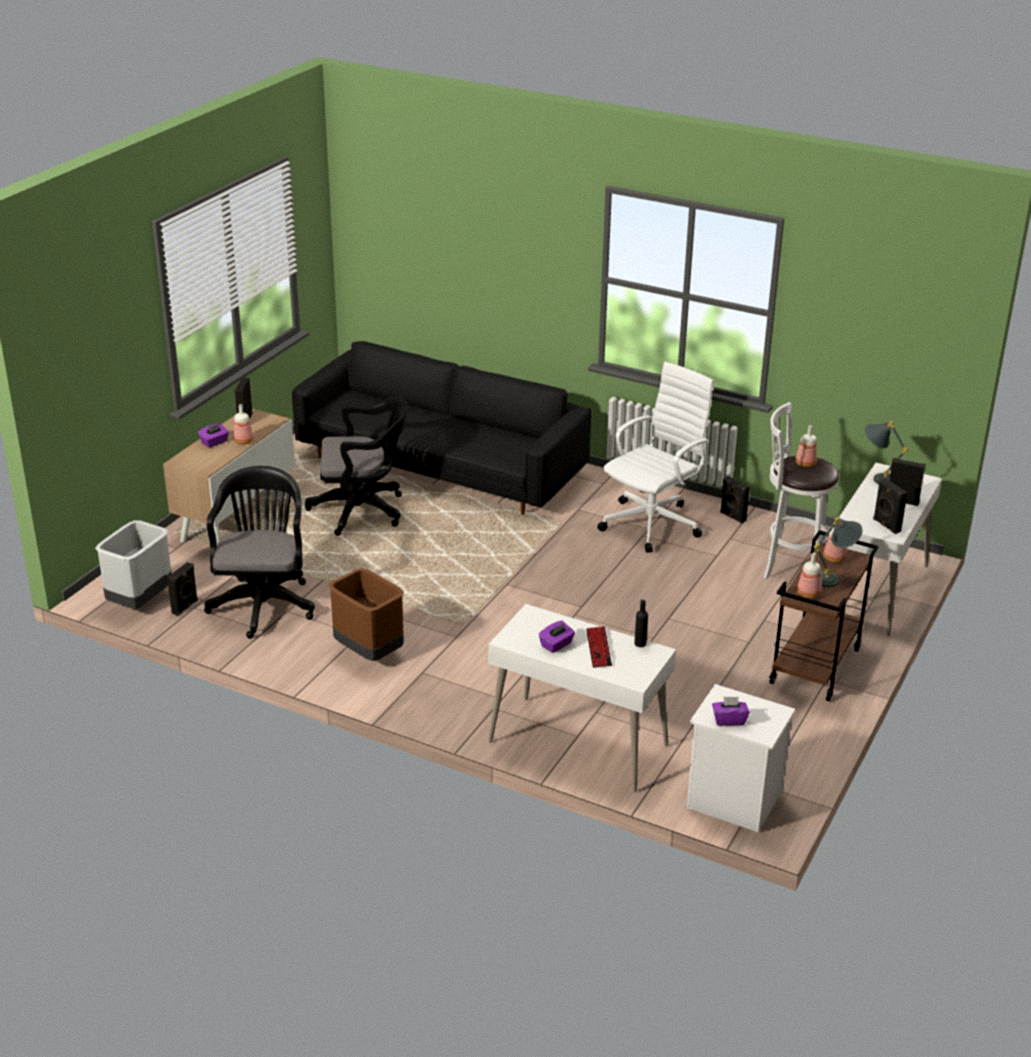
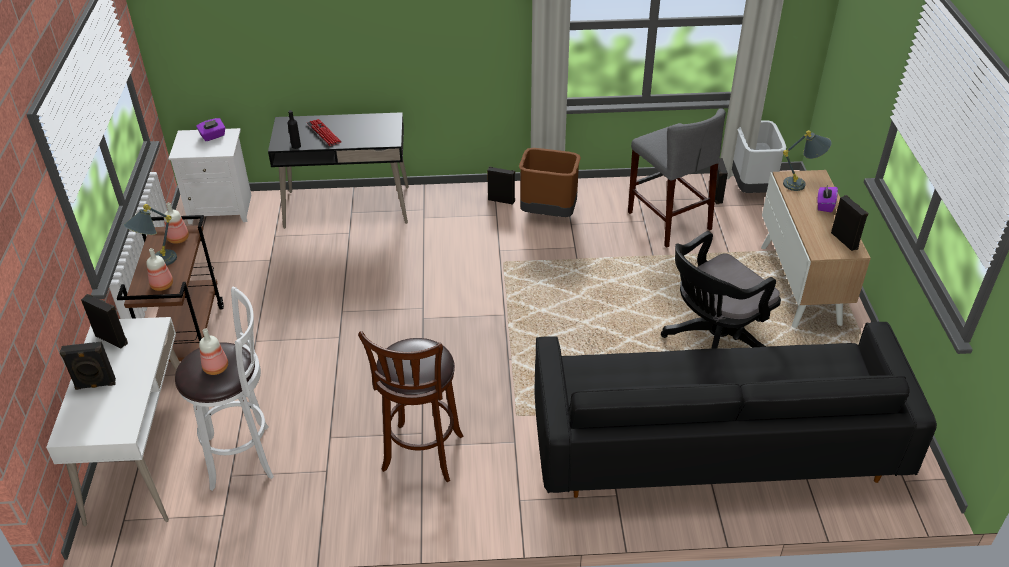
camera: 150 degrees right, 10 degrees up
black office chair [204,466,315,639] -> grey stool [628,108,726,248]
bottle [233,404,254,445] -> none
white desk [489,604,676,792] -> black desk [268,112,409,229]
purple tissue box [539,621,575,653] -> none
white office chair [597,362,714,553] -> brown stool [358,331,464,482]
black speaker [720,476,750,524] -> black speaker moved to [487,166,515,204]
grey table lamp [865,421,908,484] -> grey table lamp moved to [783,130,832,191]

